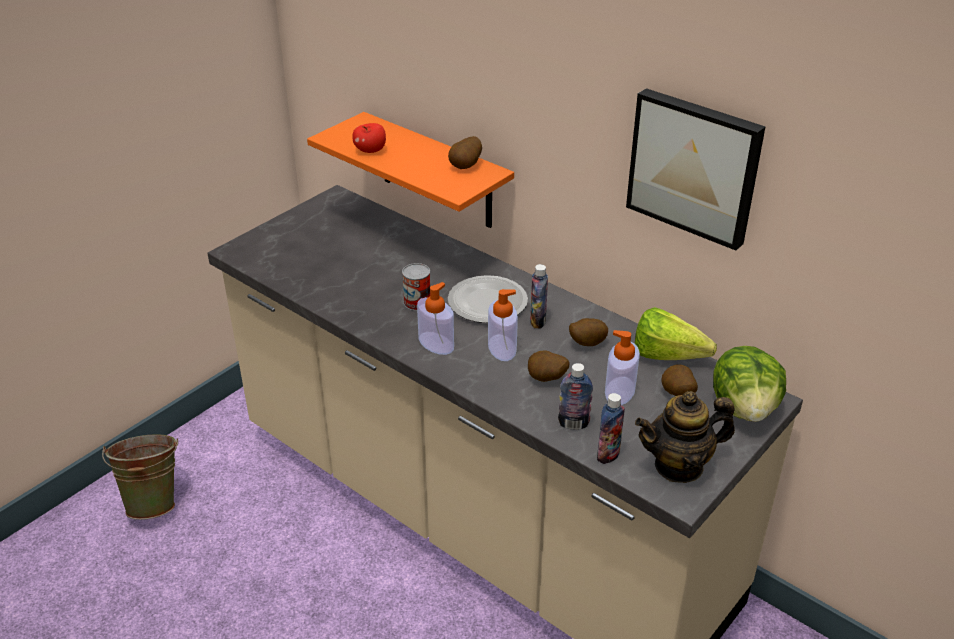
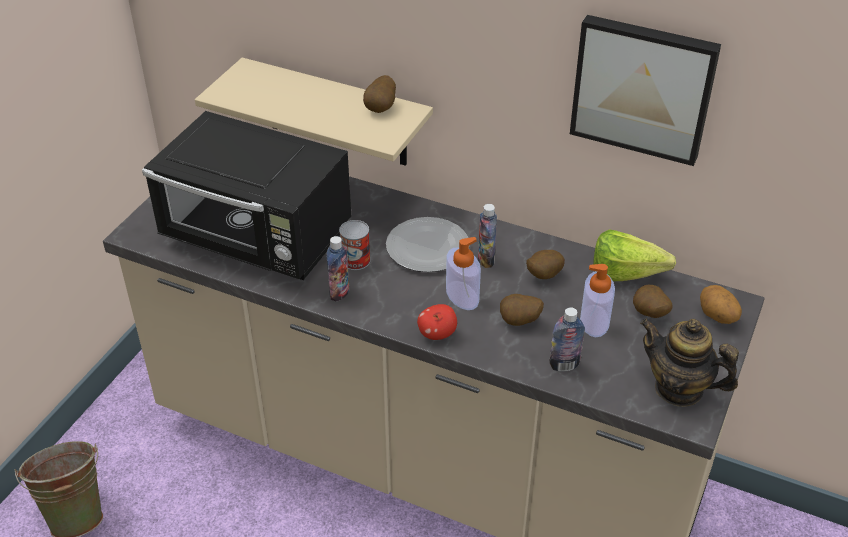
camera: 15 degrees left, 5 degrees up
orange shelf [307,112,514,228] -> beige shelf [195,57,433,166]
apple [352,123,386,153] -> apple moved to [417,304,457,340]
soap dispenser [417,282,454,355] -> none
bottle [597,393,625,464] -> bottle moved to [327,236,350,302]
teapot [635,391,735,483] -> teapot turned 60 degrees clockwise [640,318,739,407]
lettuce [713,346,786,422] -> potato [700,285,742,324]
none -> black microwave [142,111,351,280]

